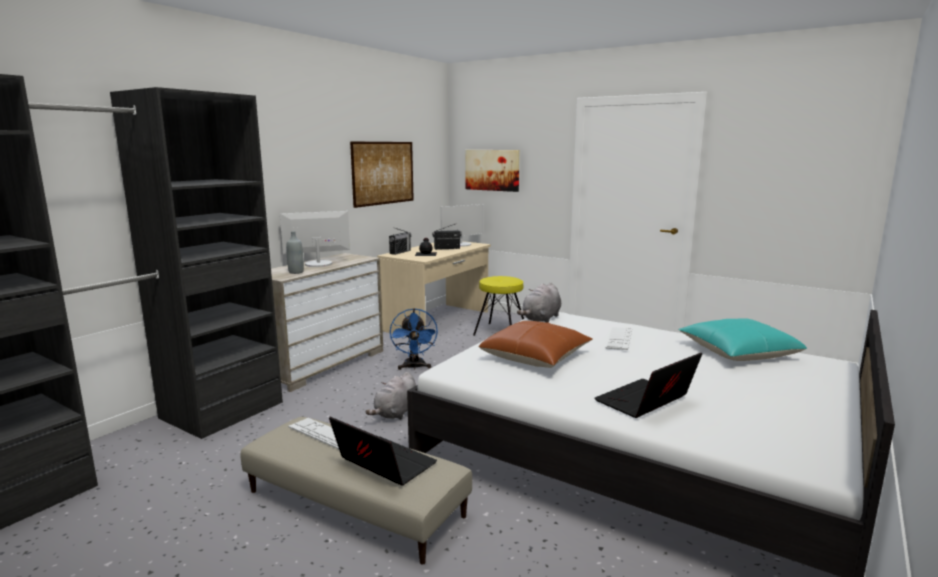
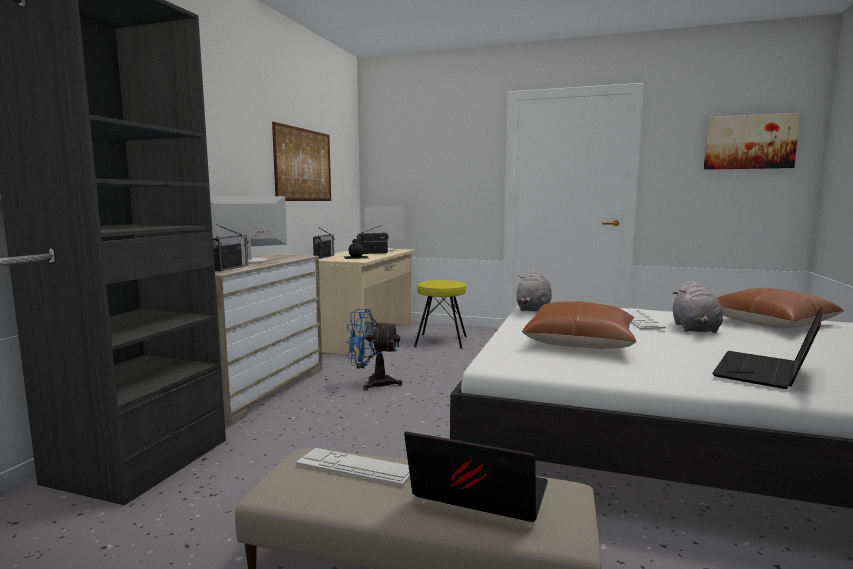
camera: 15 degrees left, 5 degrees down
grey bottle [286,231,304,274] -> radio [213,224,249,271]
grey plush toy [365,372,416,420] -> grey plush toy moved to [672,281,723,333]
blue fan [390,308,438,370] -> blue fan turned 120 degrees clockwise [346,309,402,391]
picture [465,150,520,192] -> picture moved to [704,113,800,170]
turquoise pillow [678,318,807,361] -> brown pillow [717,288,844,328]

